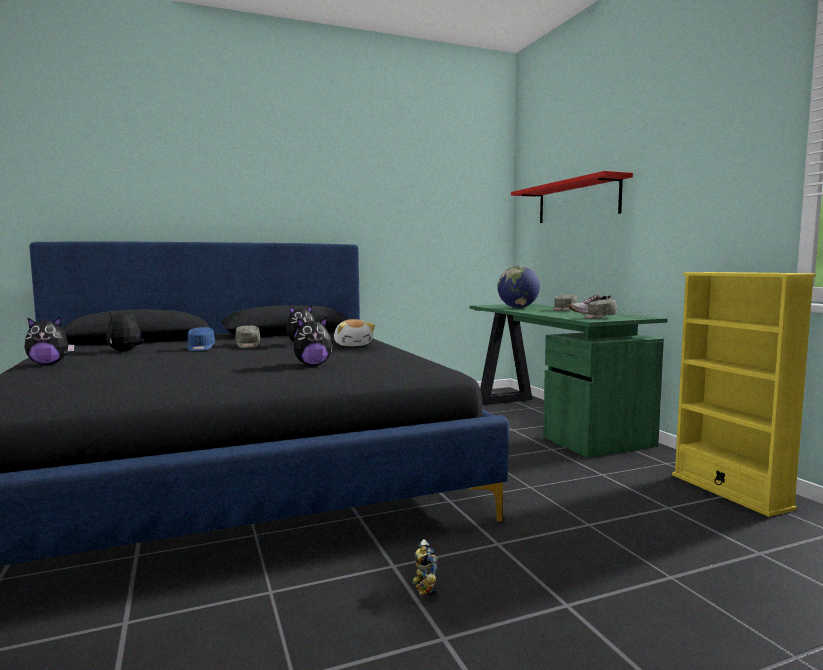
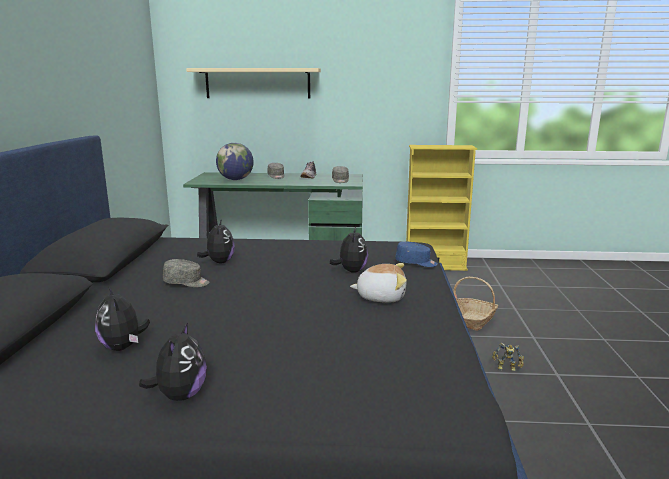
camera: 65 degrees left, 10 degrees up
blue cap [188,327,215,351] -> blue cap moved to [395,241,438,267]
plush toy [334,319,375,346] -> plush toy moved to [350,263,407,303]
red shelf [511,171,633,223] -> beige shelf [186,68,321,98]
none -> basket [453,277,498,331]

